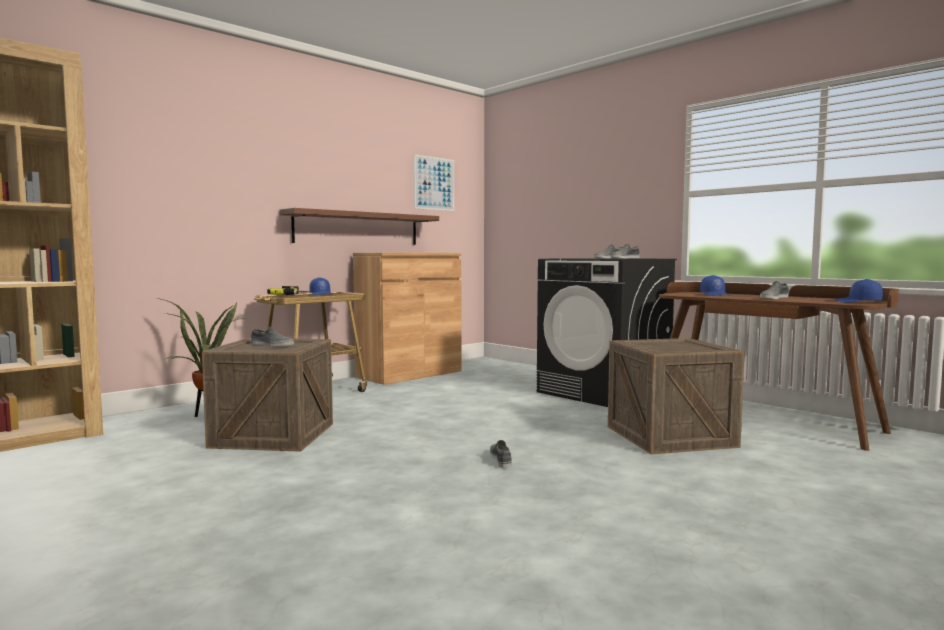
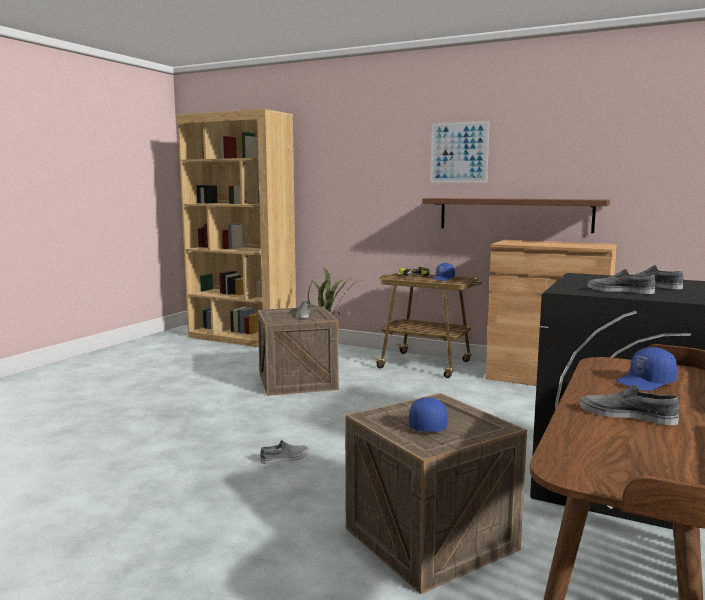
camera: 70 degrees right, 5 degrees up
picture [414,154,454,211] -> picture moved to [430,121,490,183]
blue cap [834,279,883,303] -> blue cap moved to [409,397,447,432]

